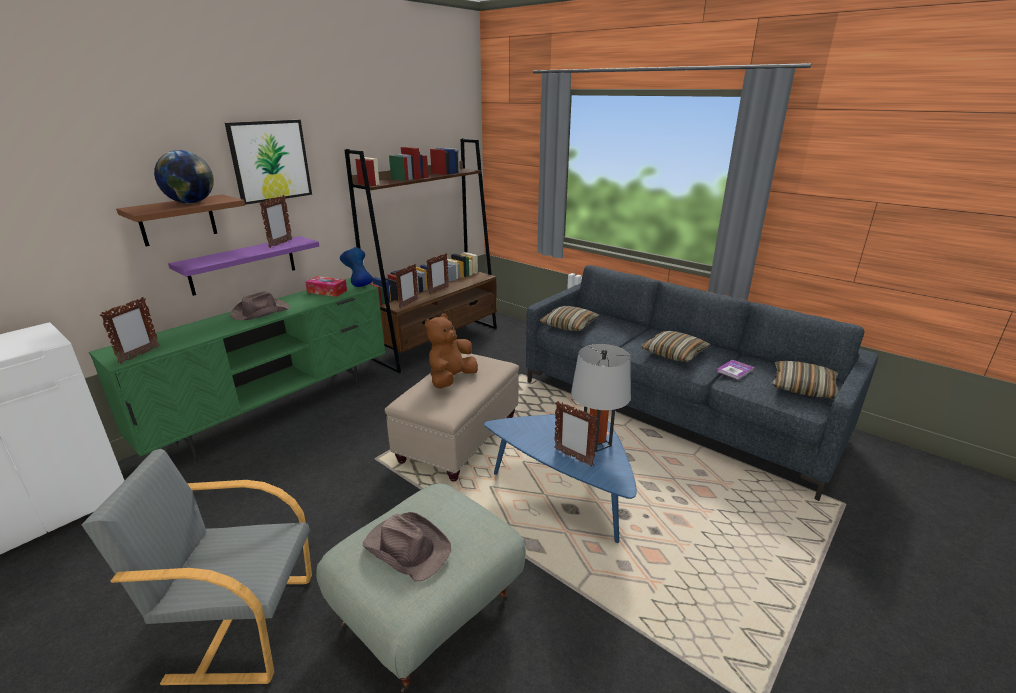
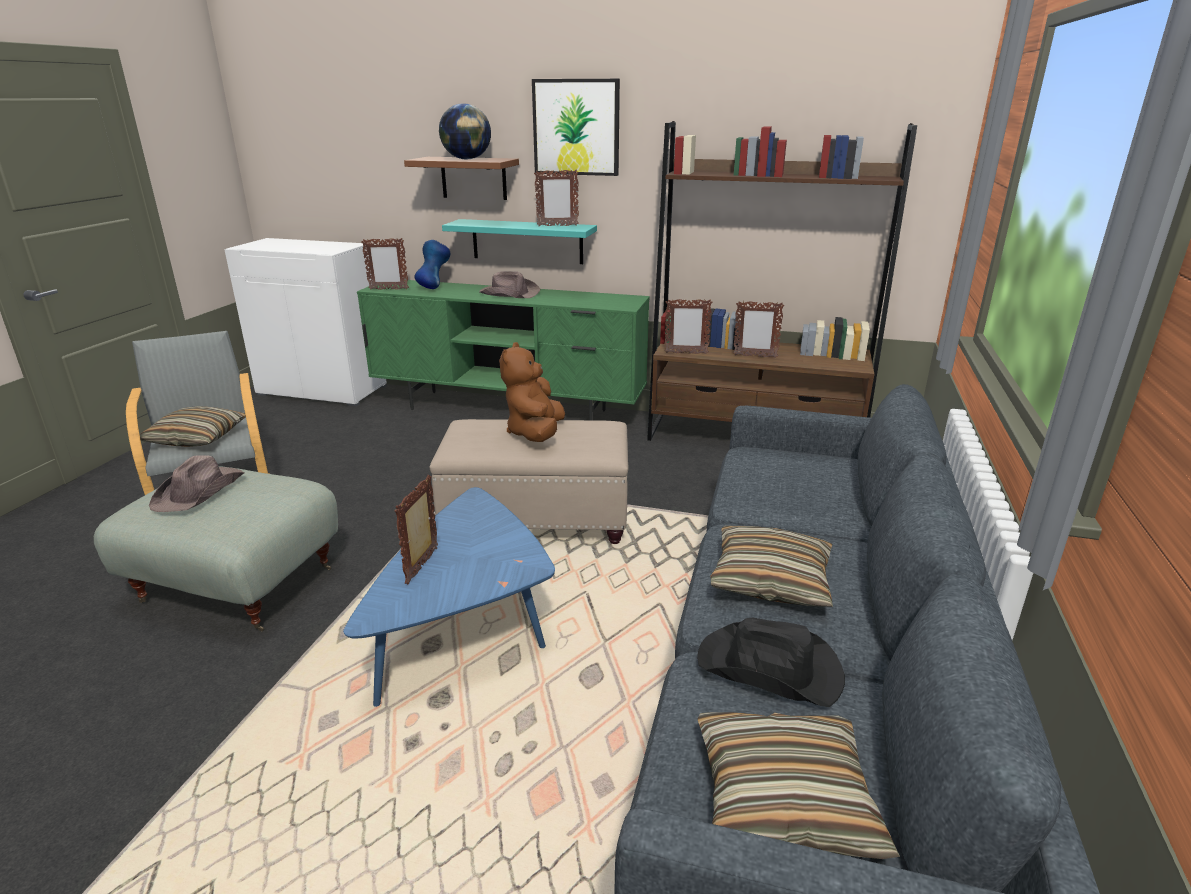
camera: 65 degrees right, 0 degrees up
purple shelf [168,236,319,296] -> turquoise shelf [442,219,597,264]
tissue box [305,276,347,297] -> none
blue vase [340,247,373,287] -> blue vase moved to [415,240,450,289]
brown plush toy [425,314,478,388] -> brown plush toy turned 90 degrees counterclockwise [499,342,565,442]
pillow [540,306,599,331] -> pillow moved to [140,406,246,447]
grey table lamp [571,344,631,452] -> none
book [716,360,754,380] -> black hat [697,618,845,707]

